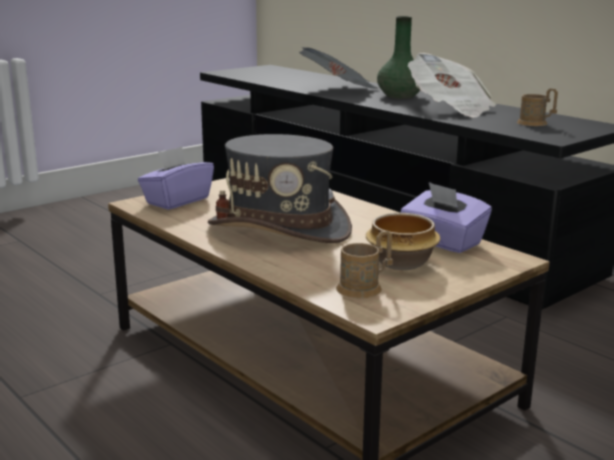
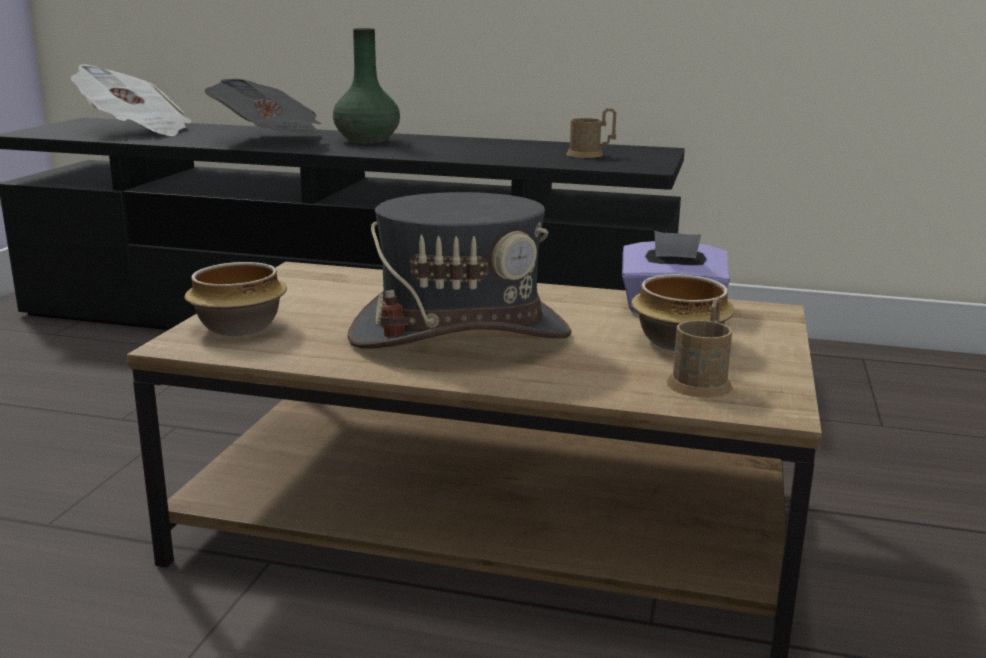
camera: 35 degrees left, 0 degrees up
purple tissue box [138,146,214,210] -> bowl [185,262,287,336]
newspaper [408,53,496,118] -> newspaper moved to [71,65,192,136]

